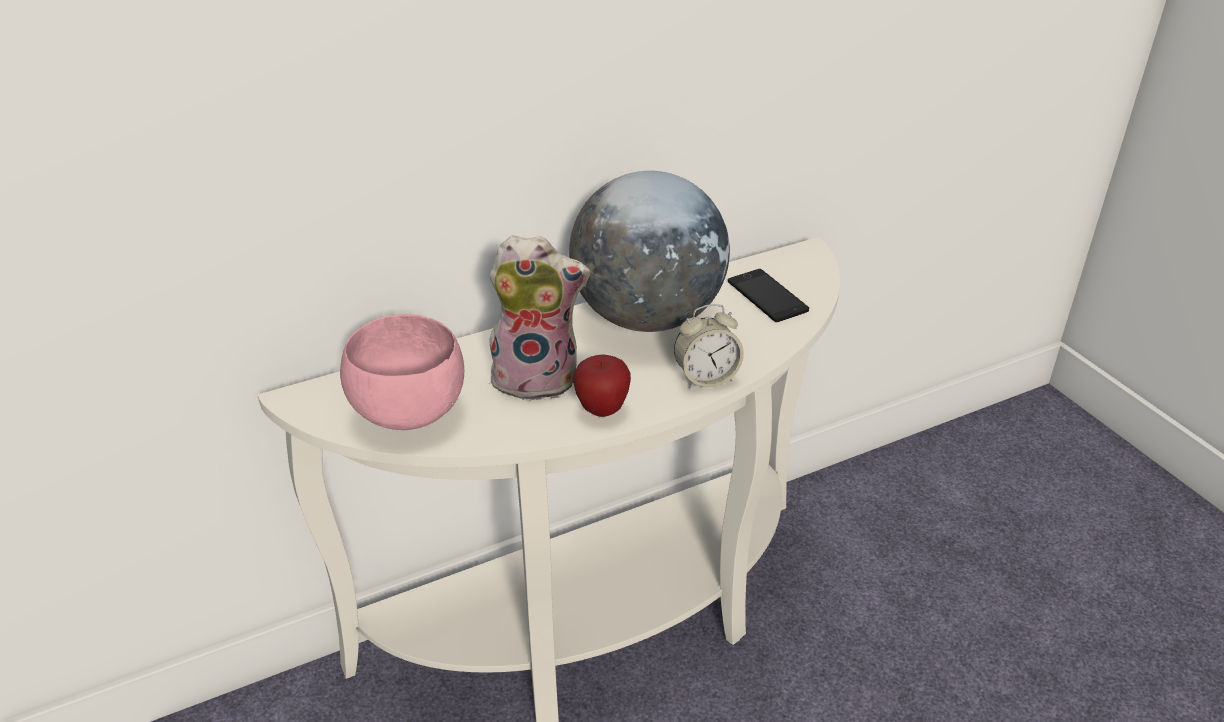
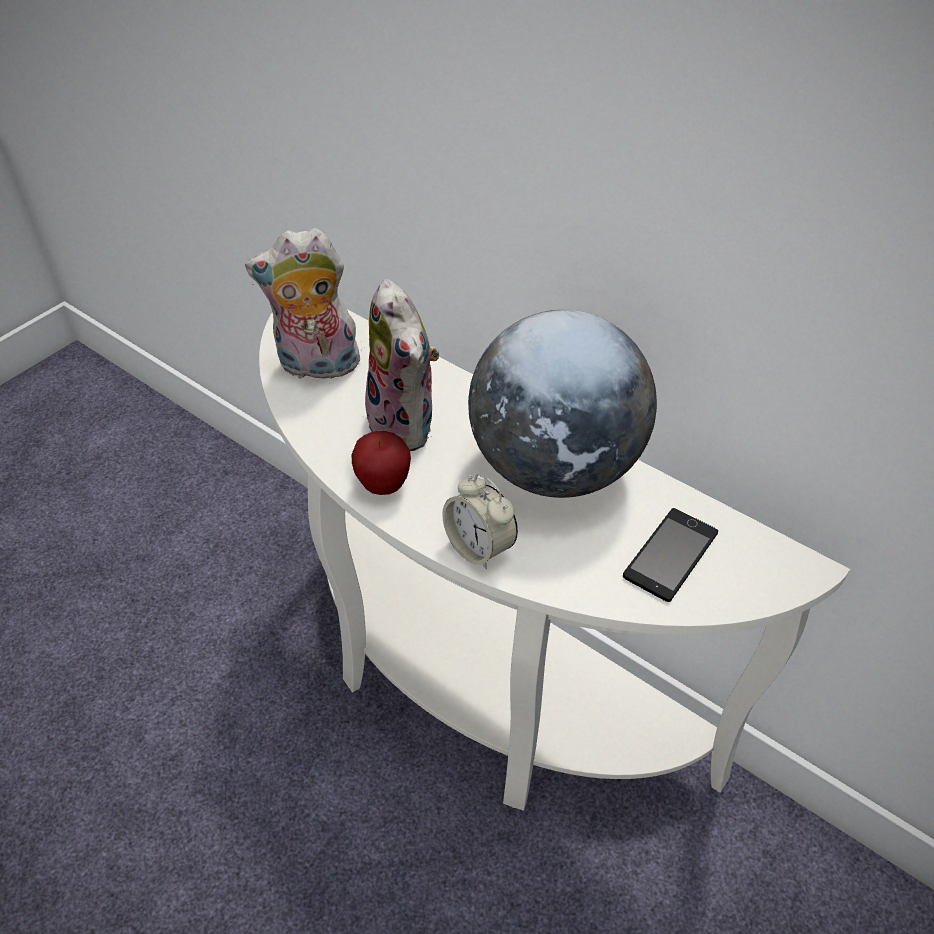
camera: 65 degrees right, 10 degrees up
pink bowl [340,314,464,430] -> plush toy [245,228,363,379]

